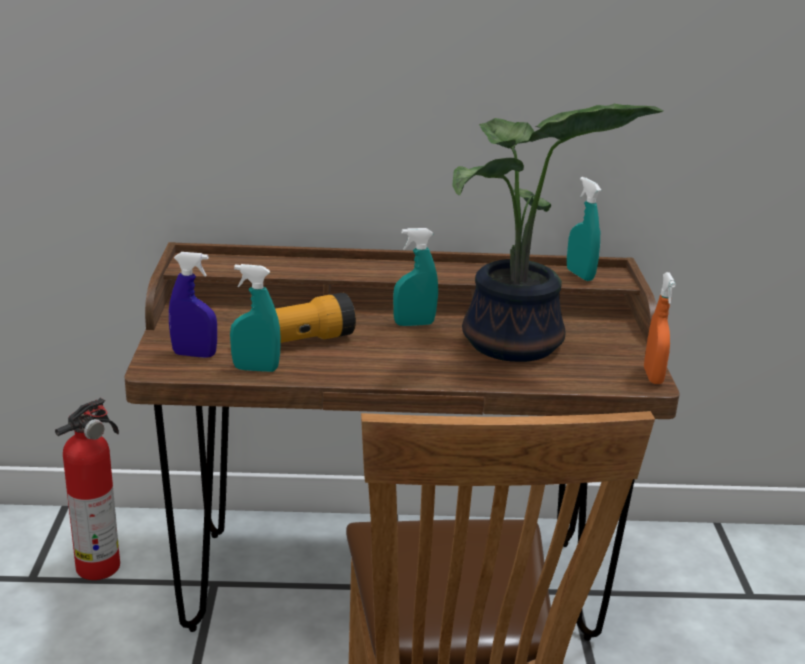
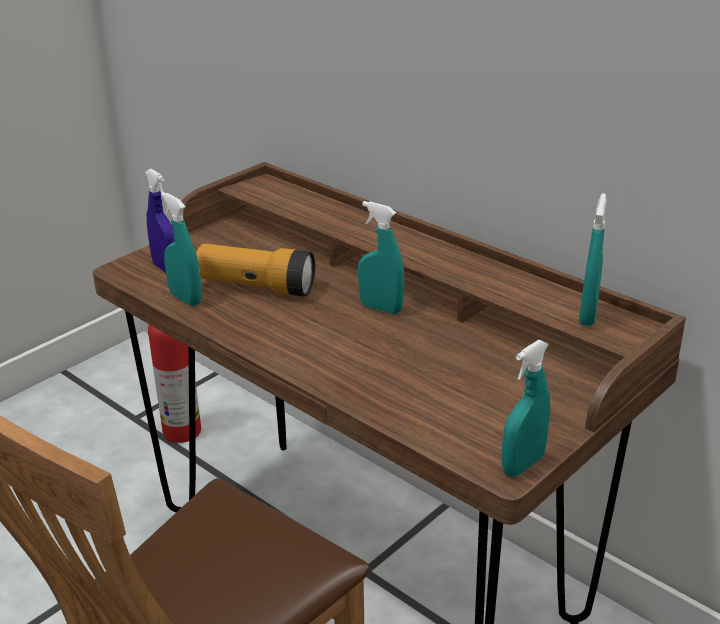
camera: 45 degrees right, 5 degrees up
potted plant [452,104,663,362] -> none
orange spray bottle [644,272,676,384] -> turquoise spray bottle [502,340,550,477]

